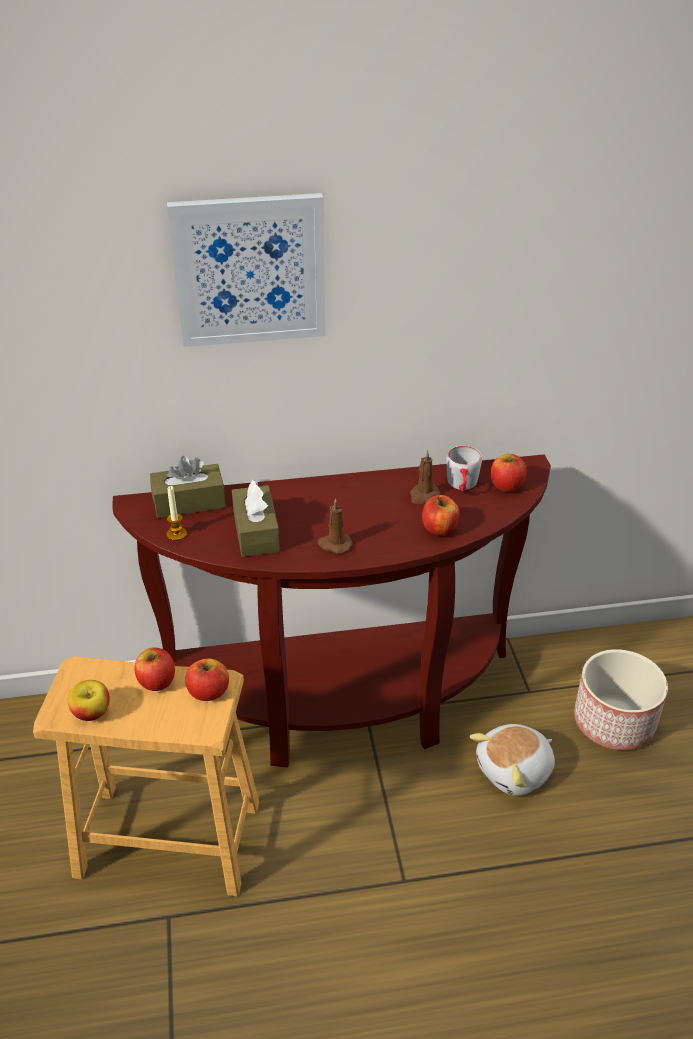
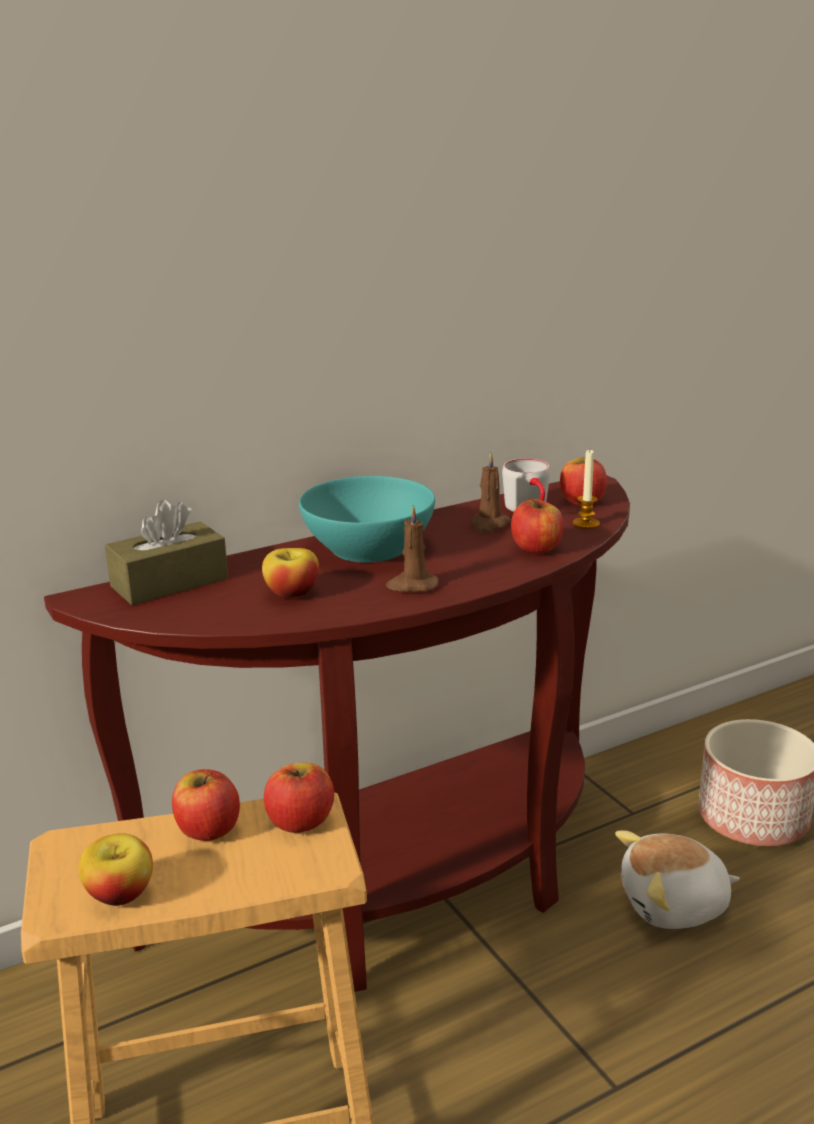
camera: 20 degrees left, 15 degrees down
picture [167,193,325,347] -> none
candle [167,486,187,541] -> candle moved to [573,450,600,529]
brown tissue box [232,480,280,557] -> apple [262,548,319,599]
plush toy [470,724,555,796] -> plush toy turned 45 degrees clockwise [615,830,740,929]
none -> turquoise bowl [299,476,435,562]

